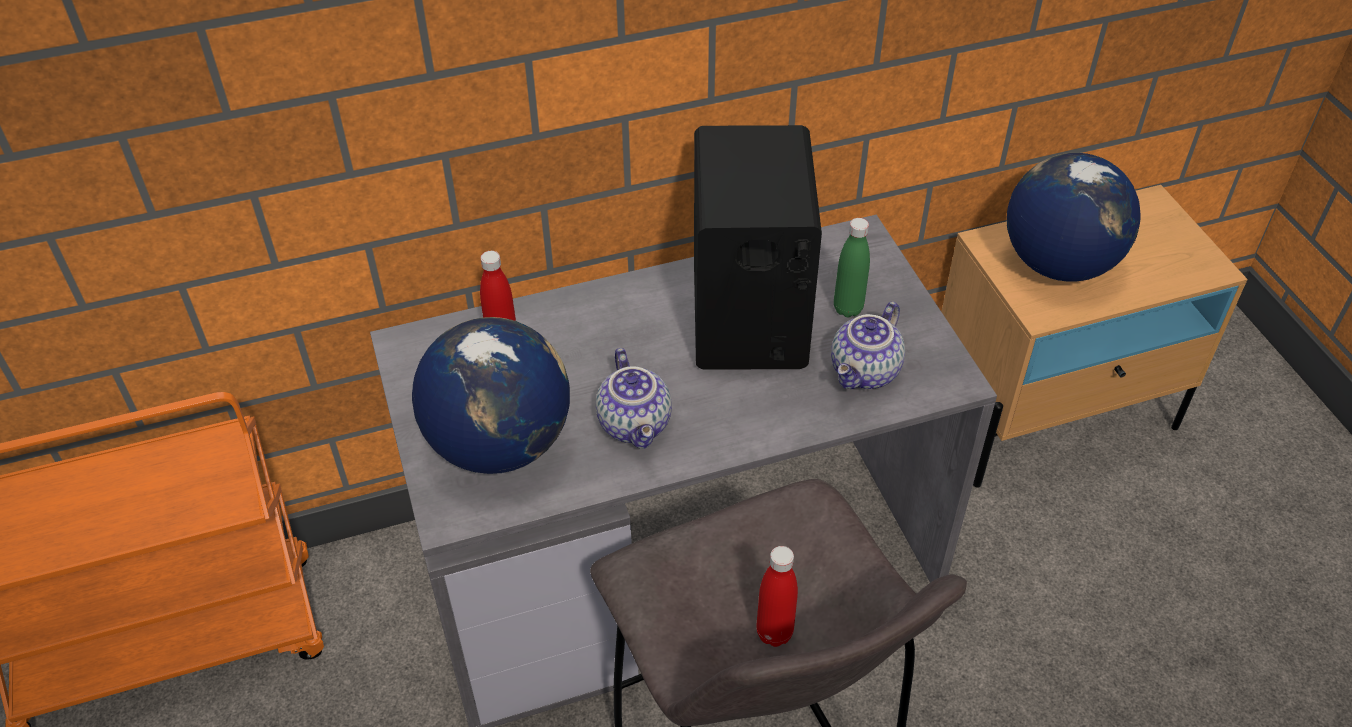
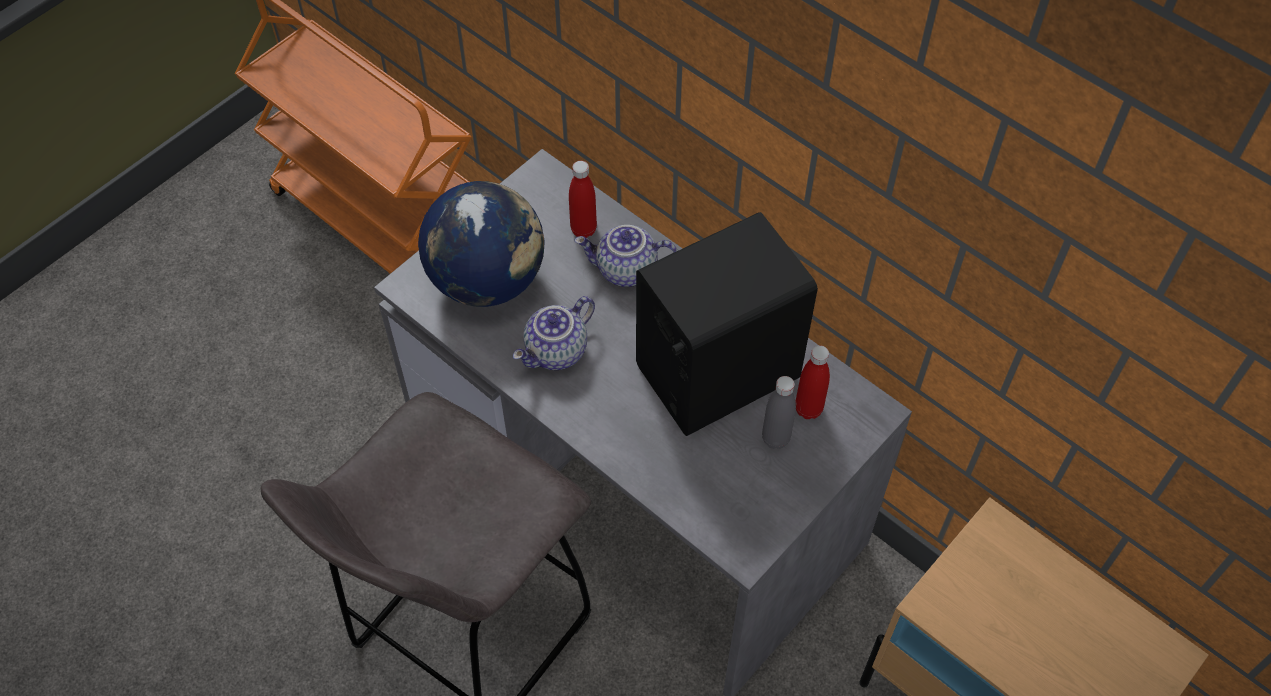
camera: 60 degrees right, 10 degrees up
red bottle [756,546,798,647] -> red bottle moved to [795,345,830,419]
teapot [831,302,905,389] -> teapot moved to [574,225,677,287]
green bottle [834,218,870,317] -> grey bottle [762,376,796,449]
globe [1007,153,1141,282] -> none

